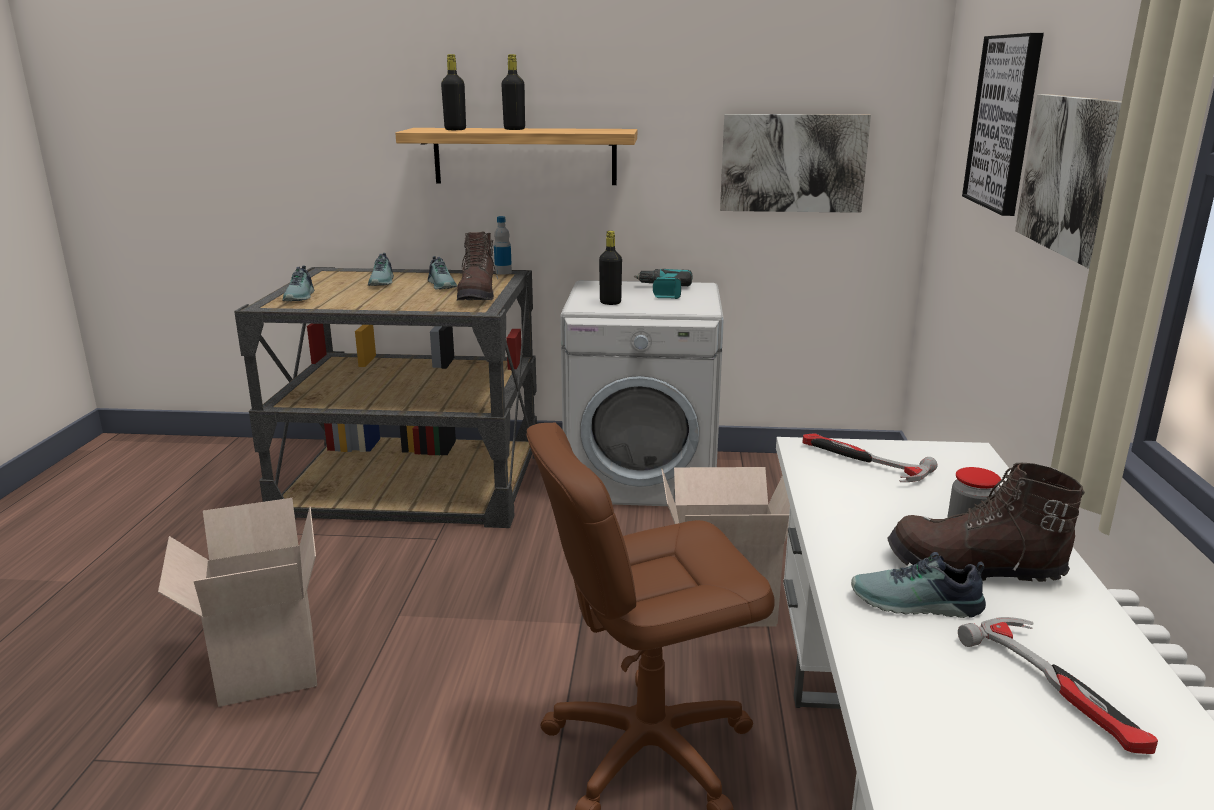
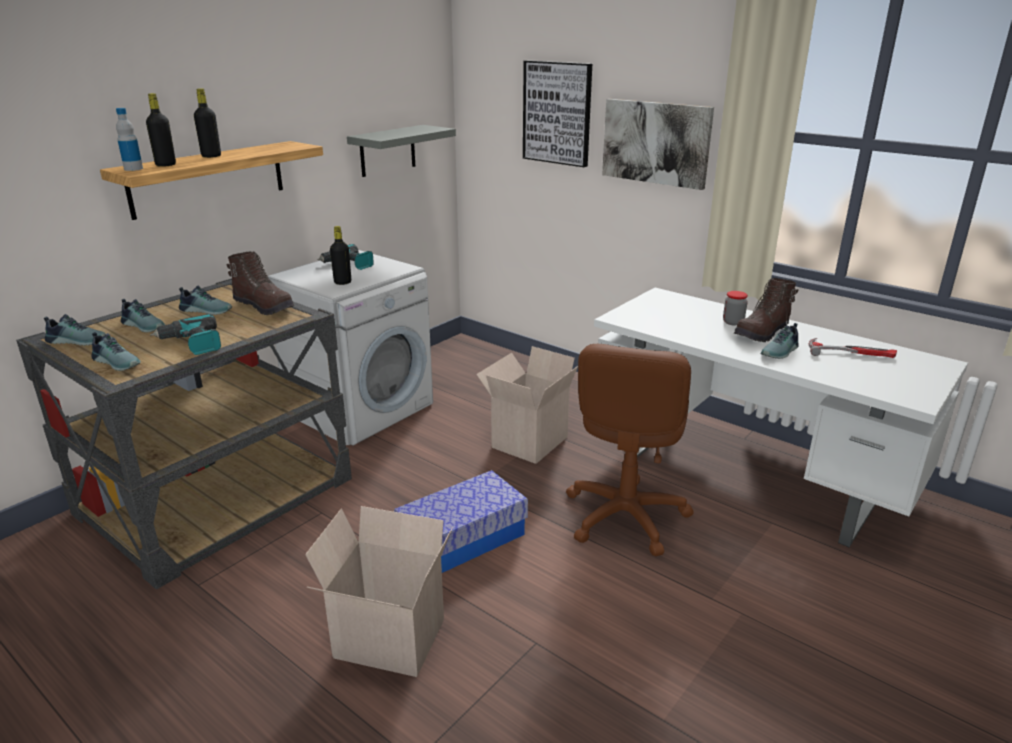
camera: 55 degrees left, 5 degrees up
bottle [494,216,512,275] -> bottle moved to [116,108,143,171]
picture [720,114,871,213] -> grey shelf [347,125,456,177]
hammer [802,433,938,482] -> none
none -> shoe [44,314,105,346]
none -> power drill [150,314,221,355]
none -> storage box [394,470,528,573]

